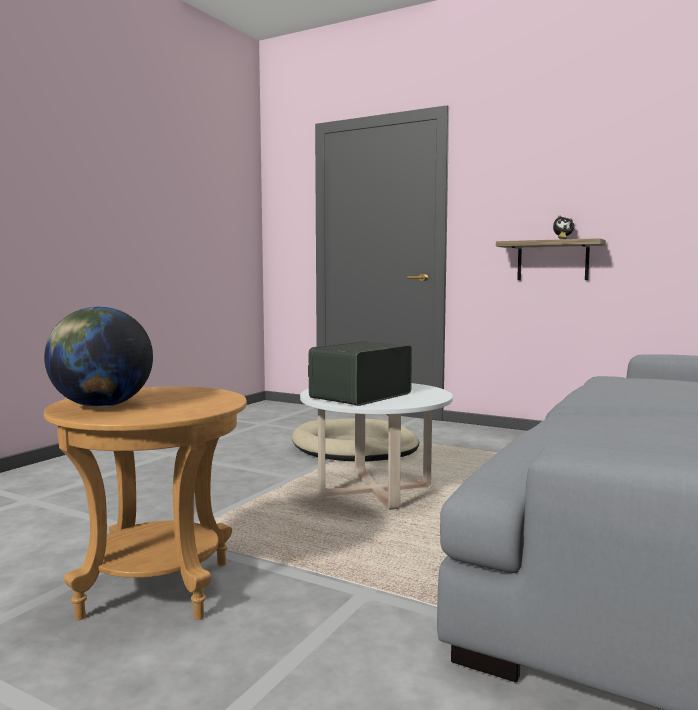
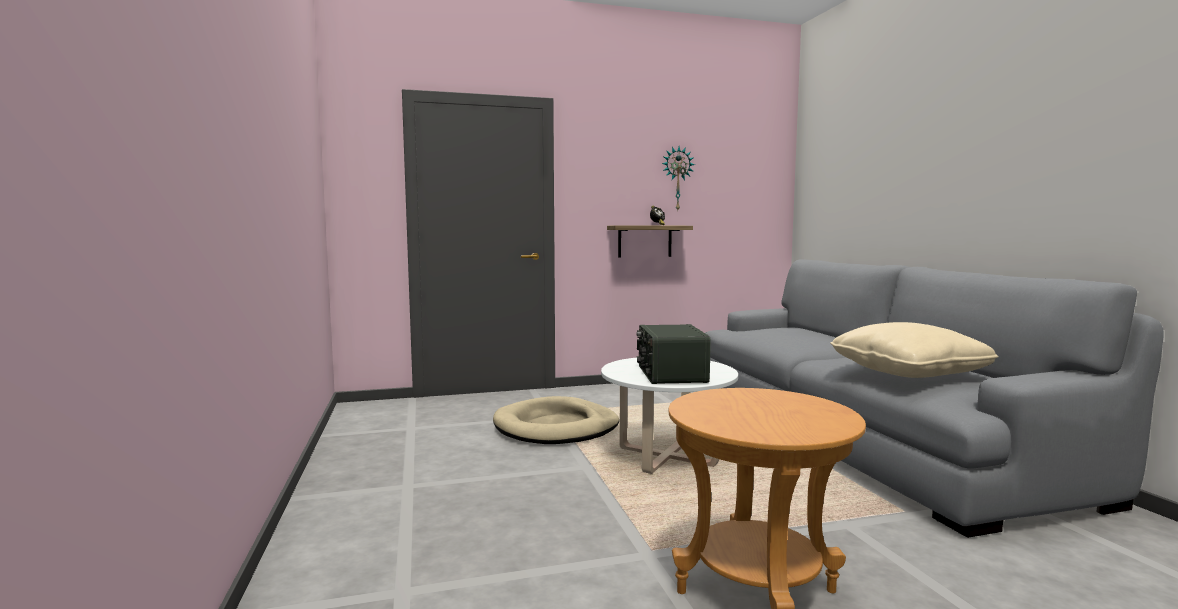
camera: 45 degrees left, 0 degrees up
globe [44,307,153,407] -> none
none -> wall clock [662,147,695,212]
none -> beige pillow [830,322,999,378]

